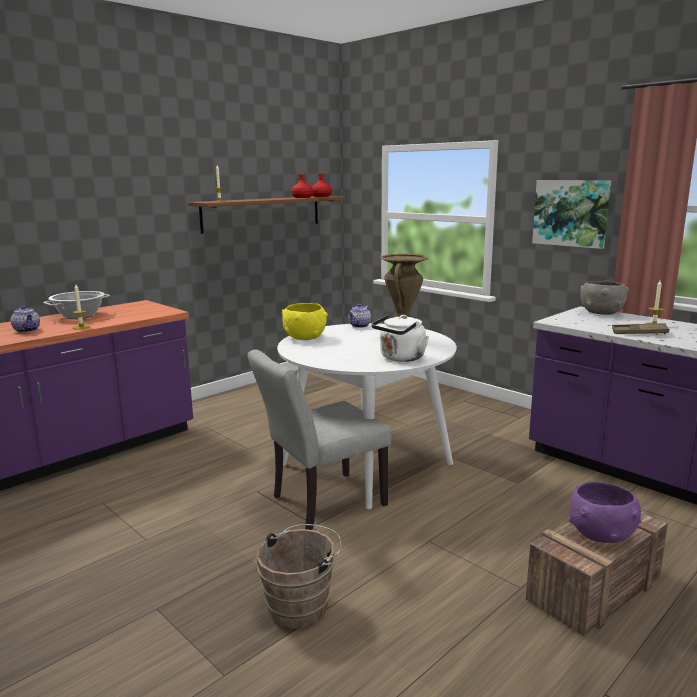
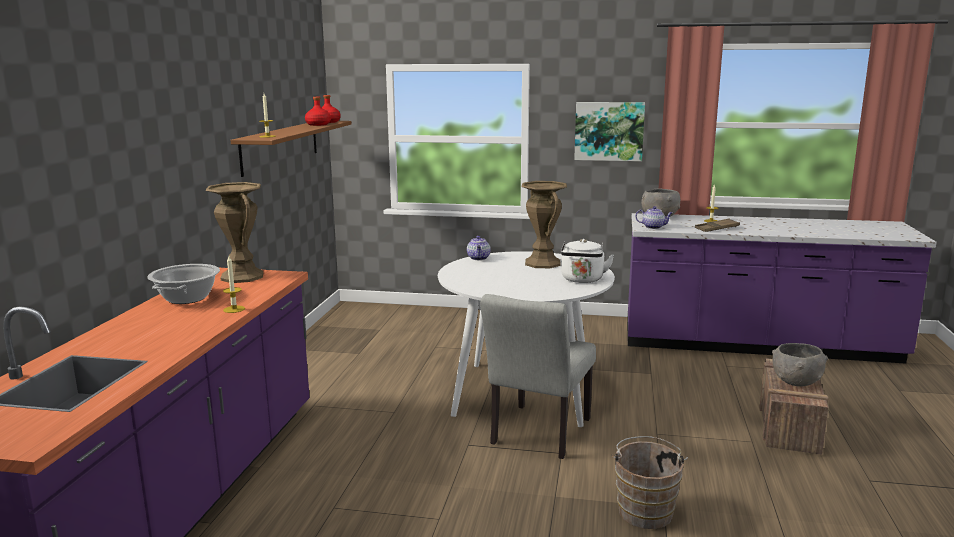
camera: 35 degrees left, 0 degrees up
teapot [11,306,40,333] -> teapot moved to [635,206,673,229]
yellow bowl [281,303,328,340] -> none
purple bowl [568,482,641,543] -> grey bowl [772,343,828,387]
none -> brown vase [206,182,263,283]

